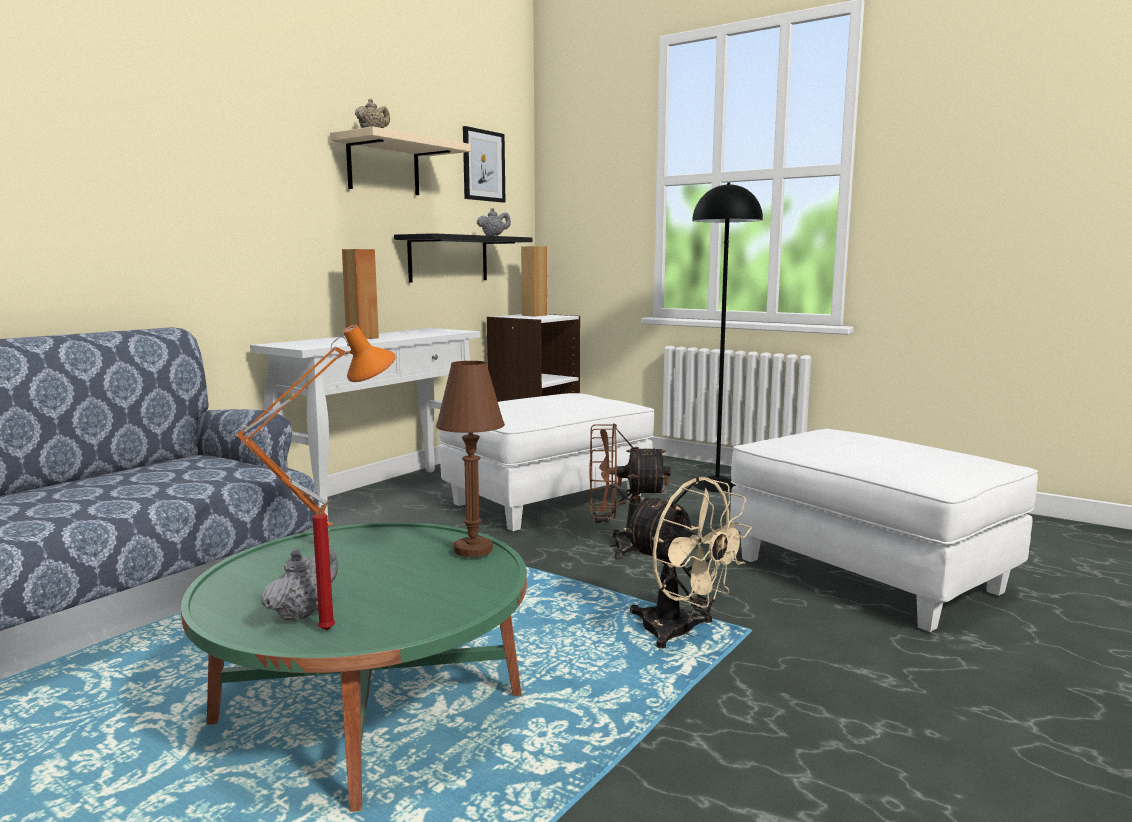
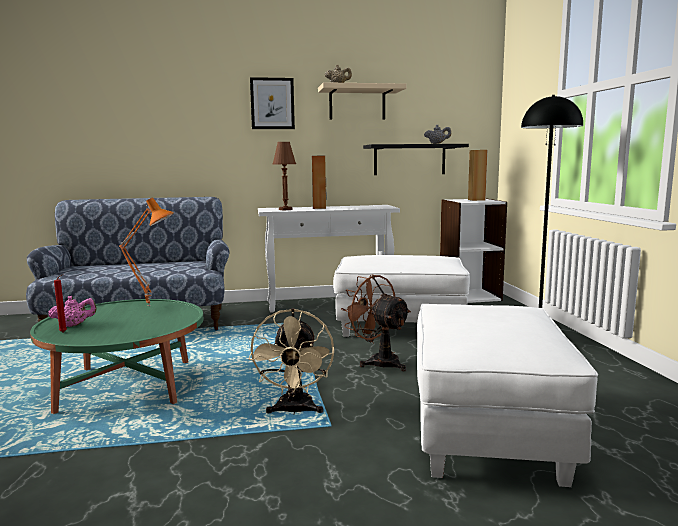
camera: 45 degrees right, 0 degrees up
grey teapot [262,547,338,622] -> pink teapot [48,296,97,327]
brown table lamp [436,361,505,557] -> brown table lamp moved to [273,142,296,210]
picture [463,126,505,203] -> picture moved to [250,77,295,129]

